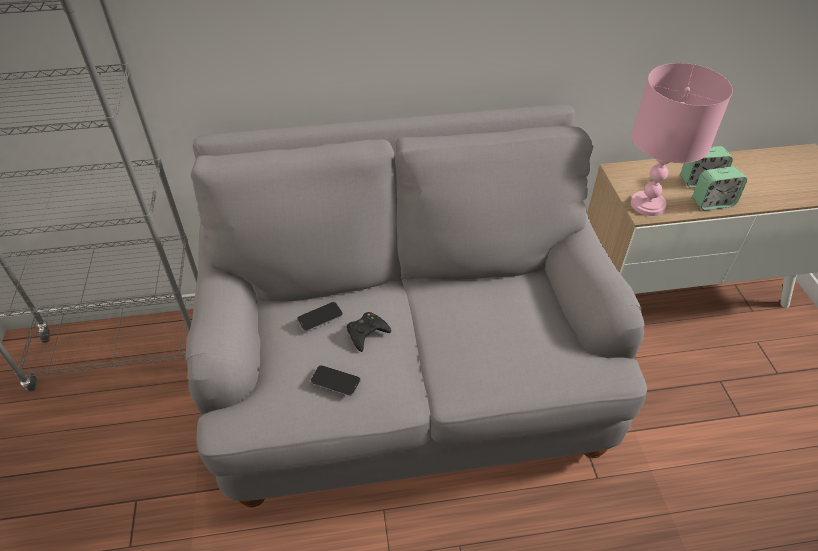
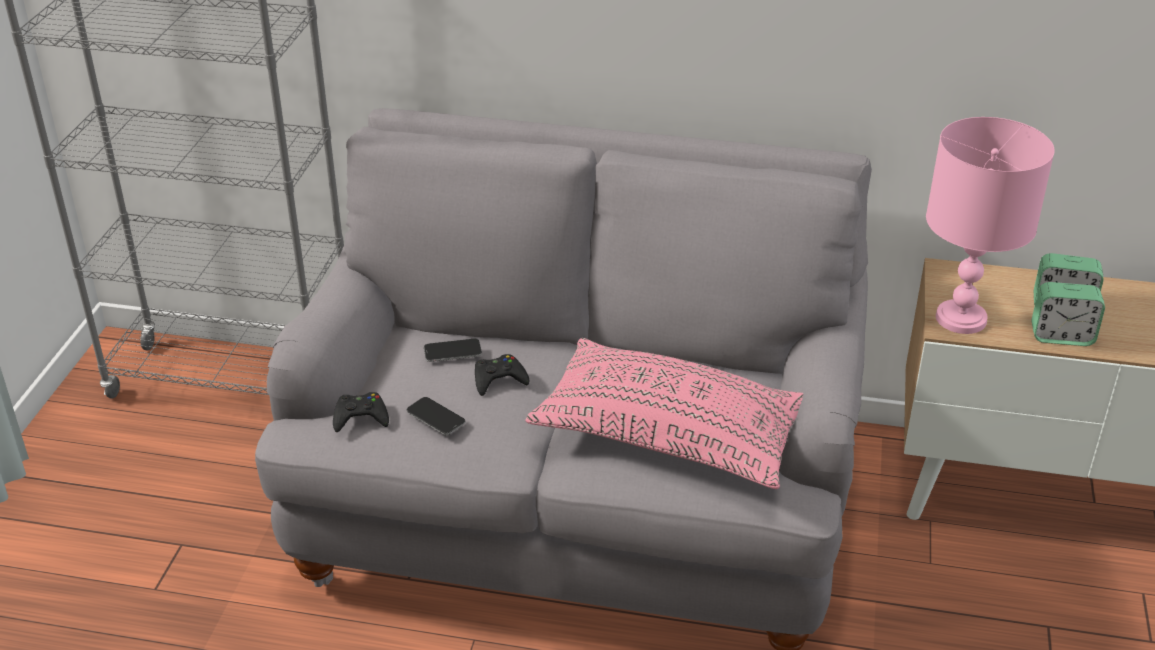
camera: 20 degrees right, 10 degrees down
none -> black game controller [333,392,389,432]
none -> pink pillow [525,338,803,489]

